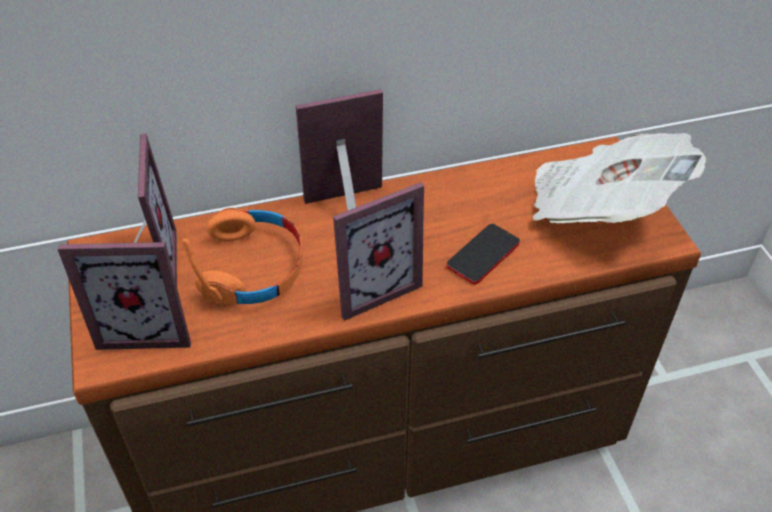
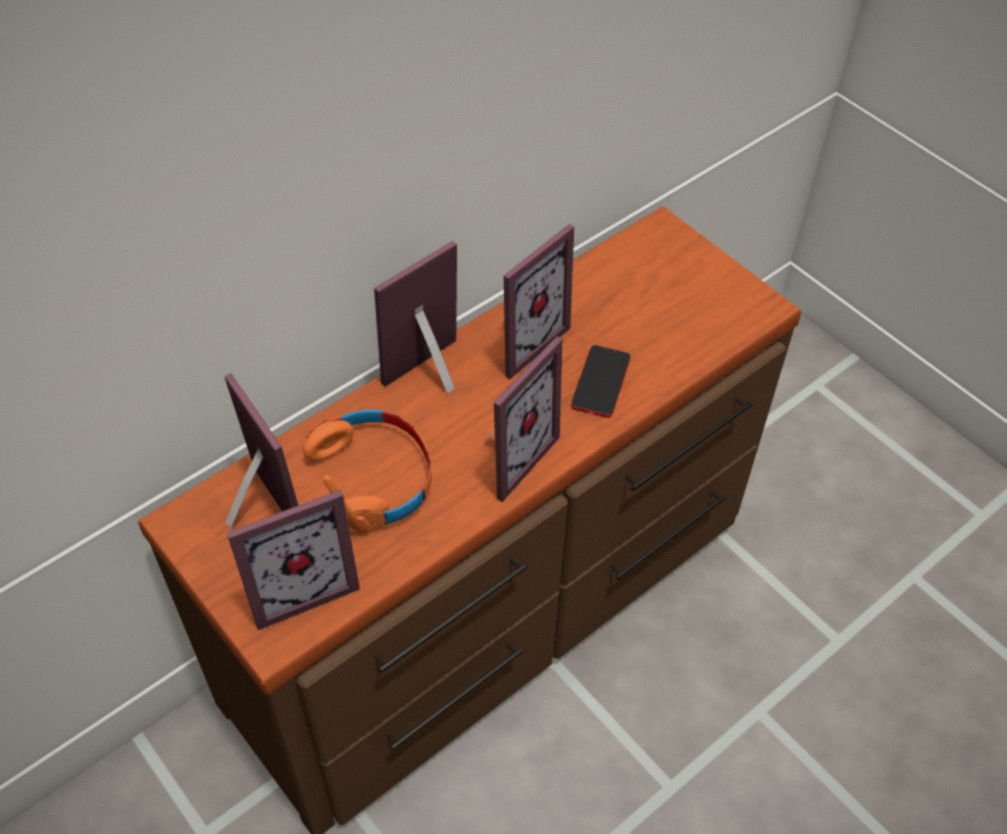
camera: 25 degrees left, 5 degrees up
newspaper [533,133,706,223] -> none
none -> picture frame [500,224,574,379]

